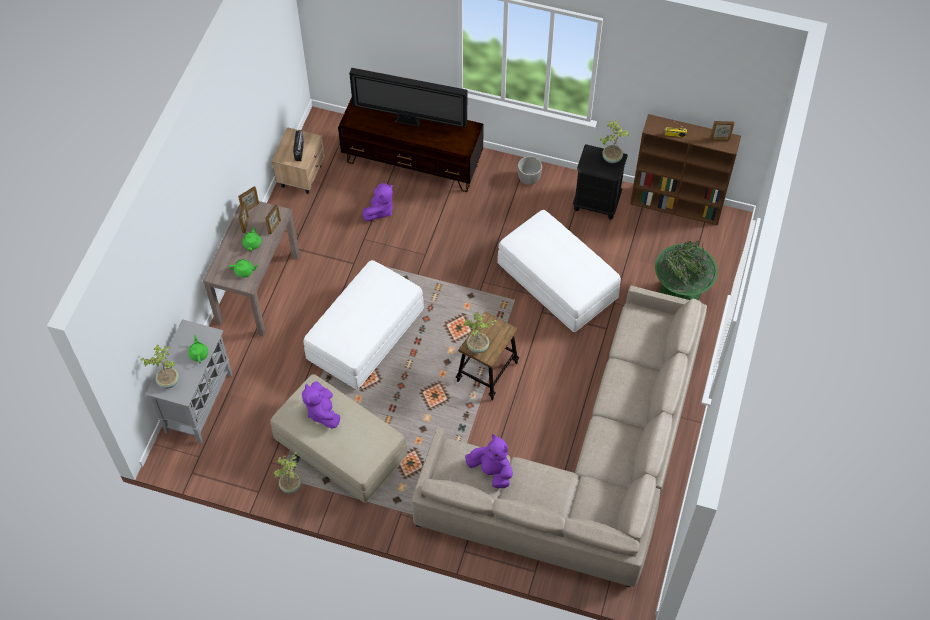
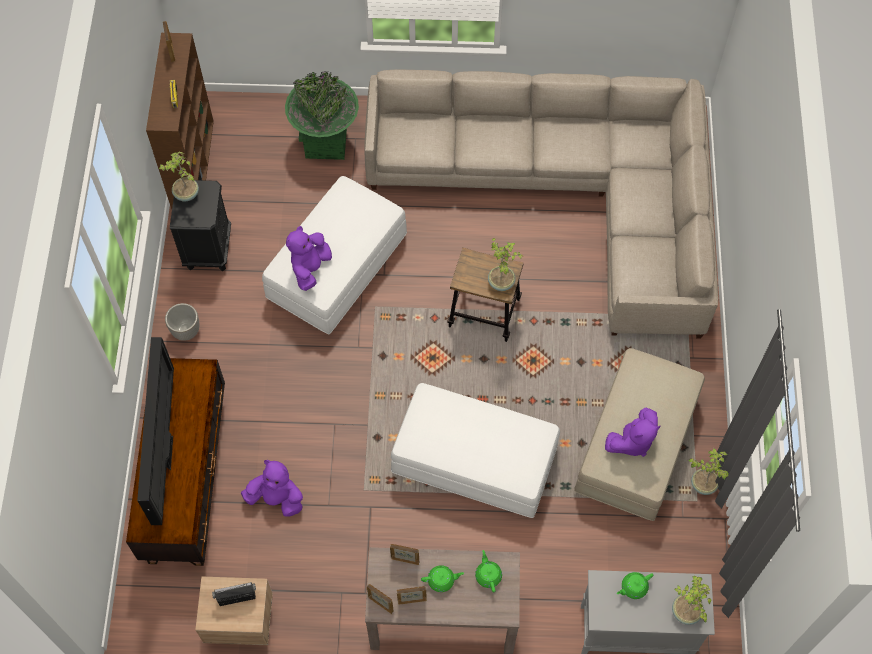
camera: 105 degrees left, 5 degrees up
purple plush toy [465,435,513,488] -> purple plush toy moved to [286,226,332,291]

